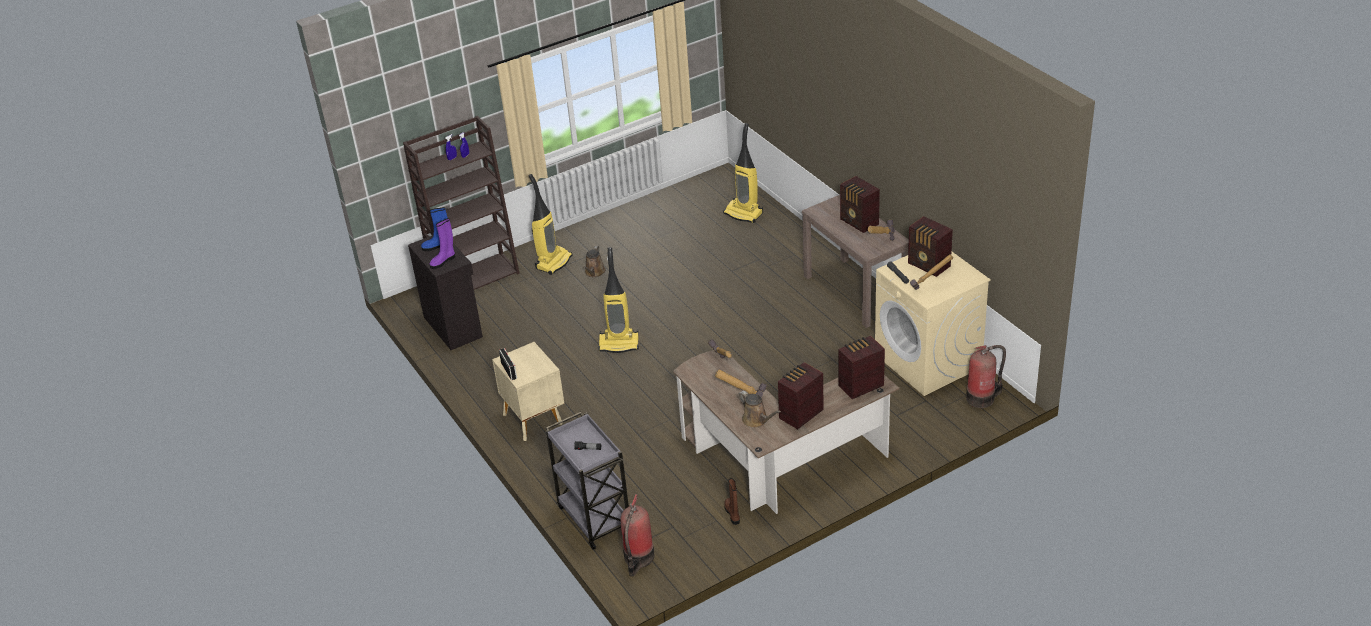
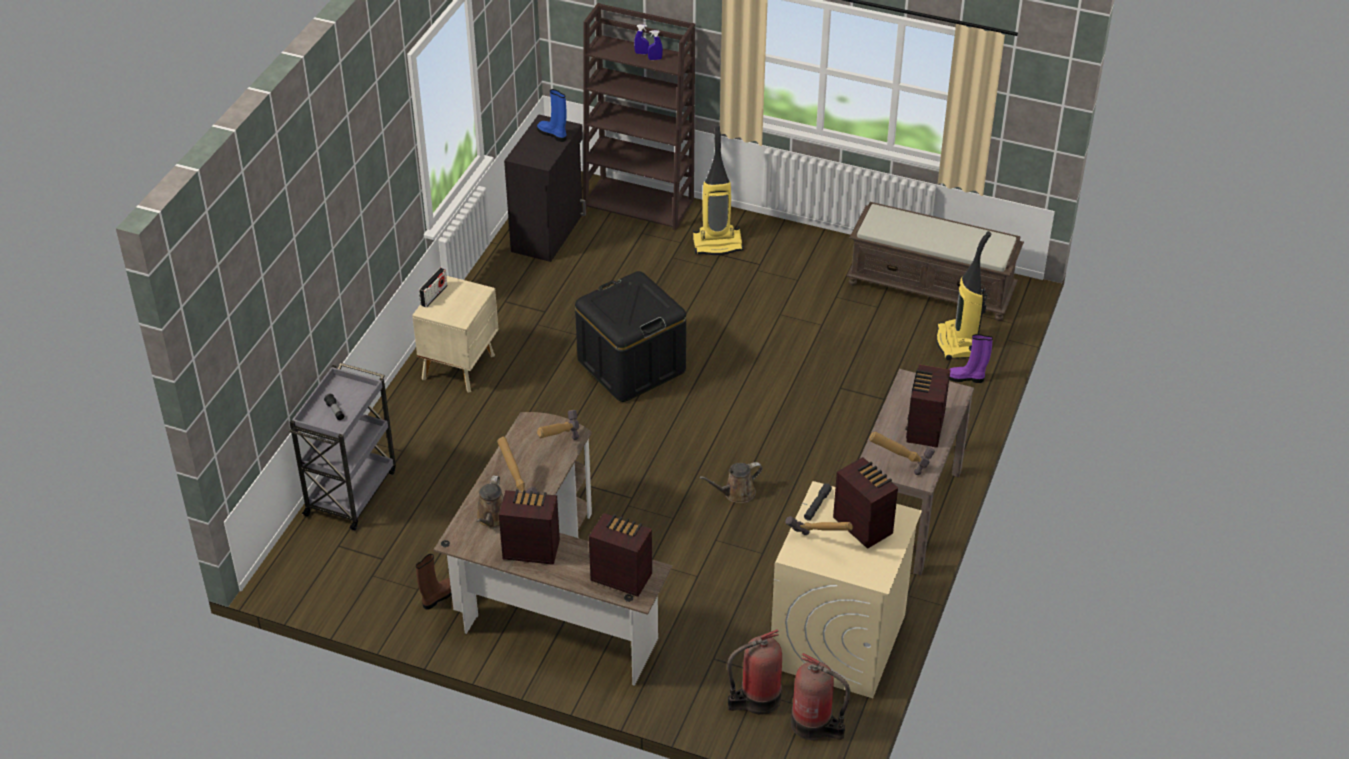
camera: 50 degrees right, 5 degrees up
purple boot [429,218,455,269] -> purple boot moved to [949,334,993,383]
brown watering can [583,246,606,277] -> brown watering can moved to [699,462,763,503]
vacuum cleaner [598,247,639,353] -> black storage box [575,271,686,402]
fire extinguisher [620,494,654,576] -> fire extinguisher moved to [727,629,782,715]
radio [908,216,953,277] -> radio turned 135 degrees clockwise [833,457,898,549]
none -> brown bench [847,202,1024,321]

